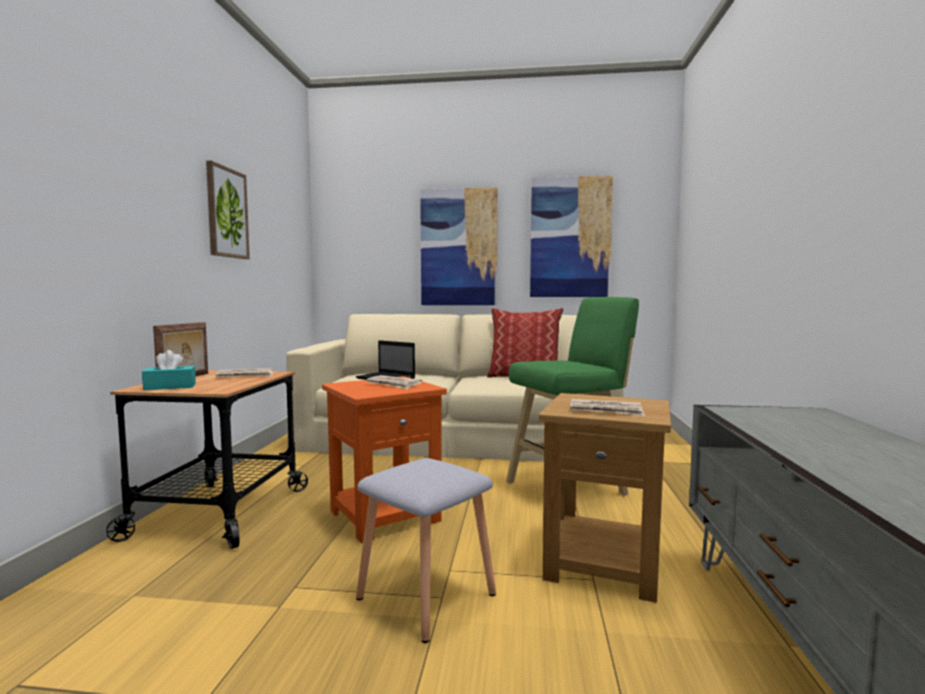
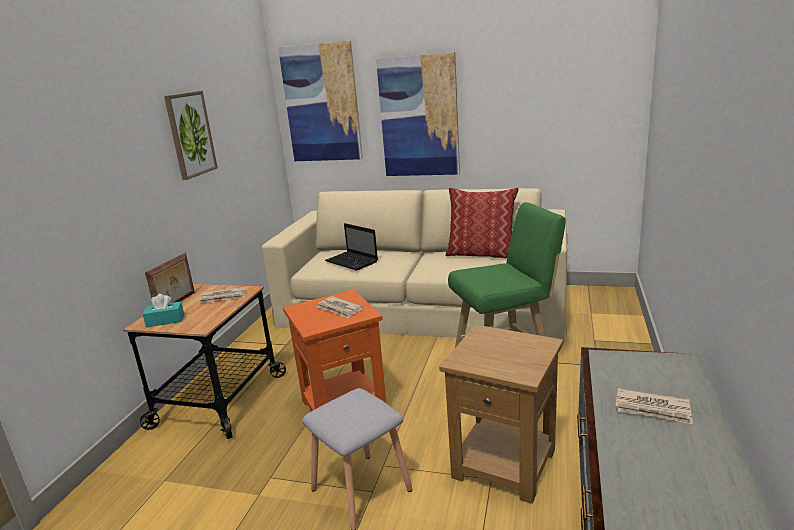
camera: 10 degrees right, 15 degrees up
picture [530,175,613,297] -> picture moved to [278,41,363,161]
newspaper [570,399,645,417] -> newspaper moved to [616,388,693,424]

